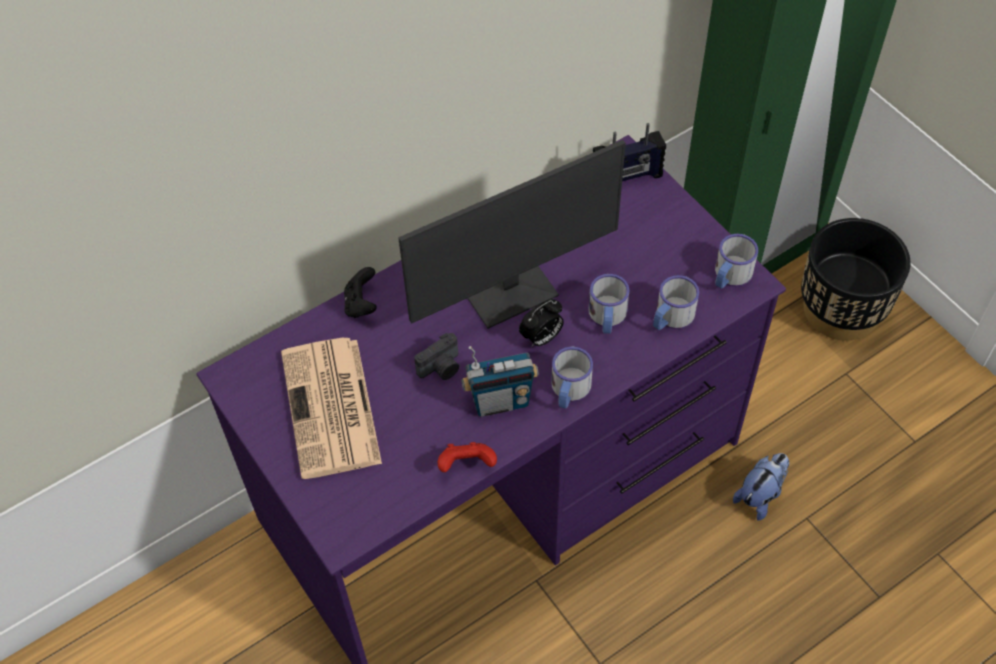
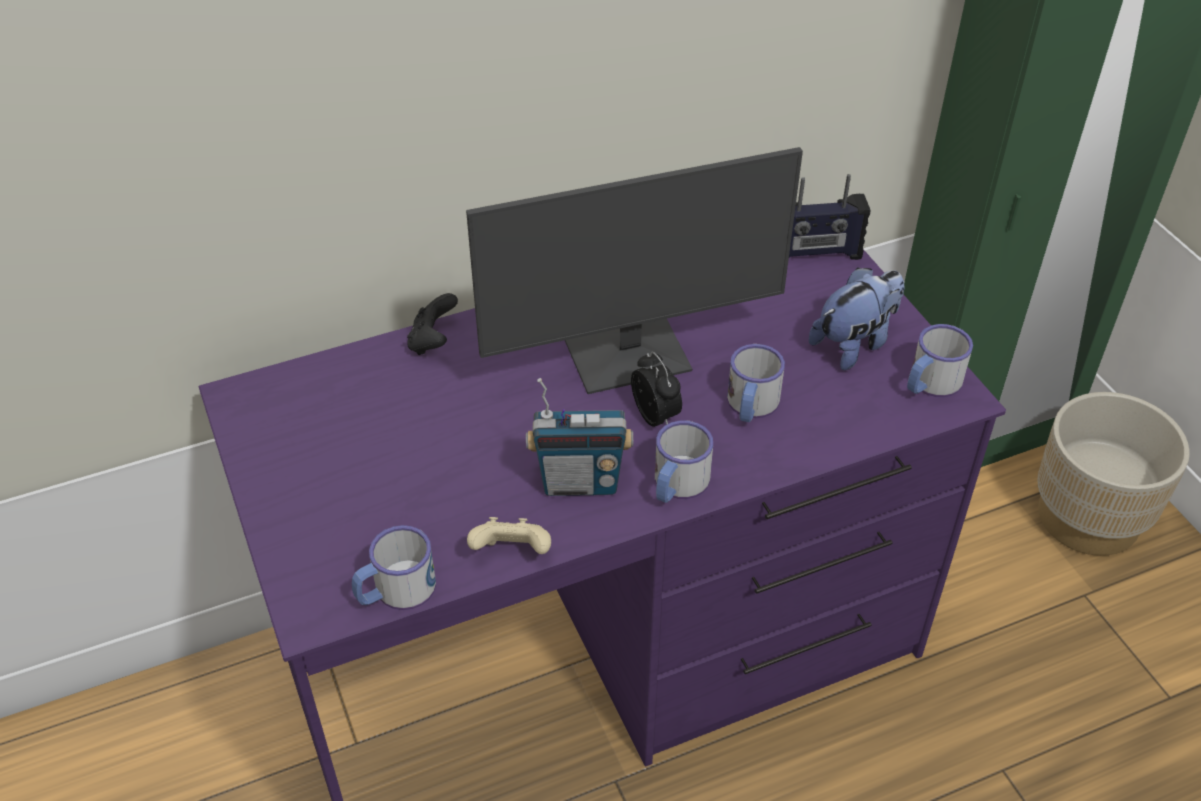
camera: 10 degrees right, 10 degrees down
newspaper [281,338,382,479] -> none
camera [414,333,459,380] -> none
red game controller [437,442,497,472] -> beige game controller [467,517,551,554]
alarm clock [519,299,564,347] -> alarm clock turned 90 degrees counterclockwise [631,352,682,427]
mug [653,275,699,330] -> mug moved to [352,525,436,610]
plush toy [733,453,789,521] -> plush toy moved to [809,268,905,370]
black planter [801,218,911,341] -> beige planter [1037,392,1190,556]

